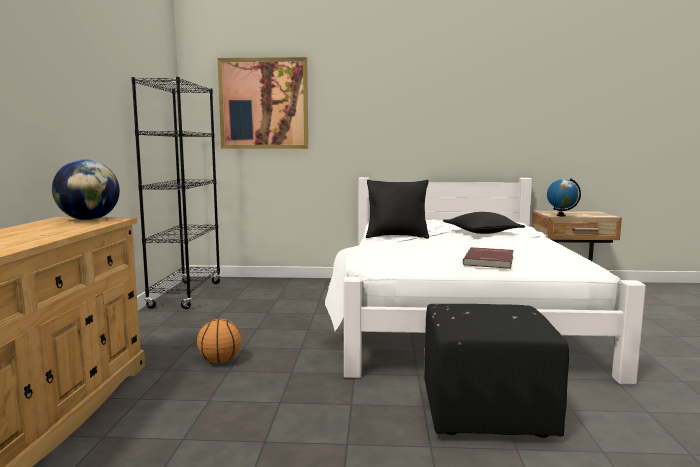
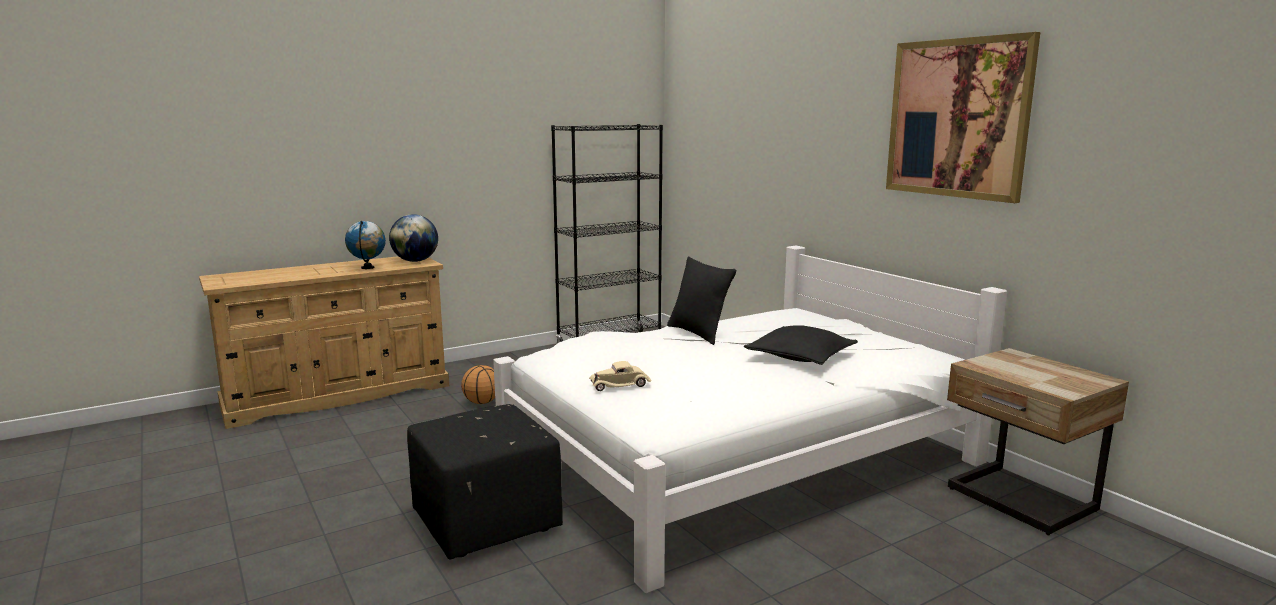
camera: 55 degrees right, 5 degrees up
picture [218,57,308,149] -> picture moved to [886,32,1040,203]
red book [463,247,514,269] -> beige toy car [589,361,651,391]
globe [547,178,581,216] -> globe moved to [345,221,386,269]

